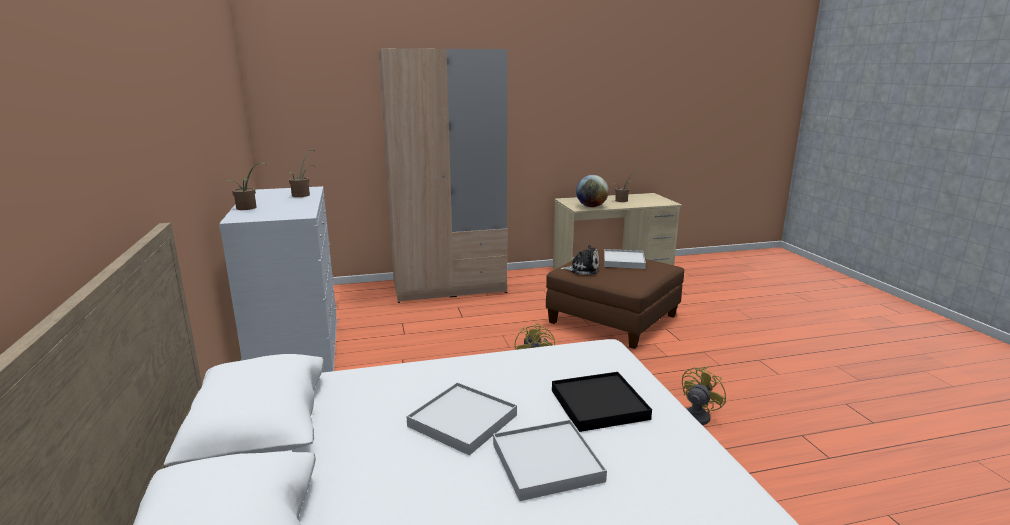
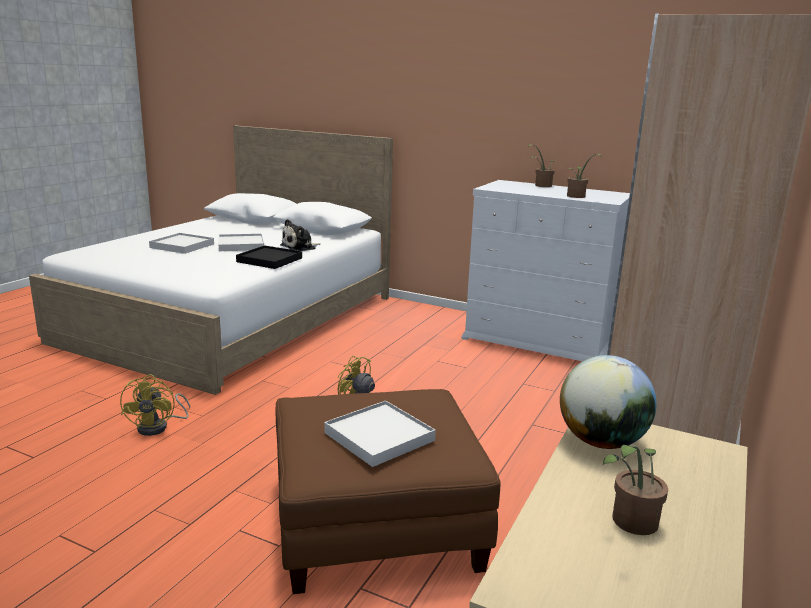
camera: 130 degrees right, 0 degrees up
black tray [552,372,652,432] -> black tray moved to [236,245,302,269]
plush toy [560,245,600,275] -> plush toy moved to [280,219,320,251]

